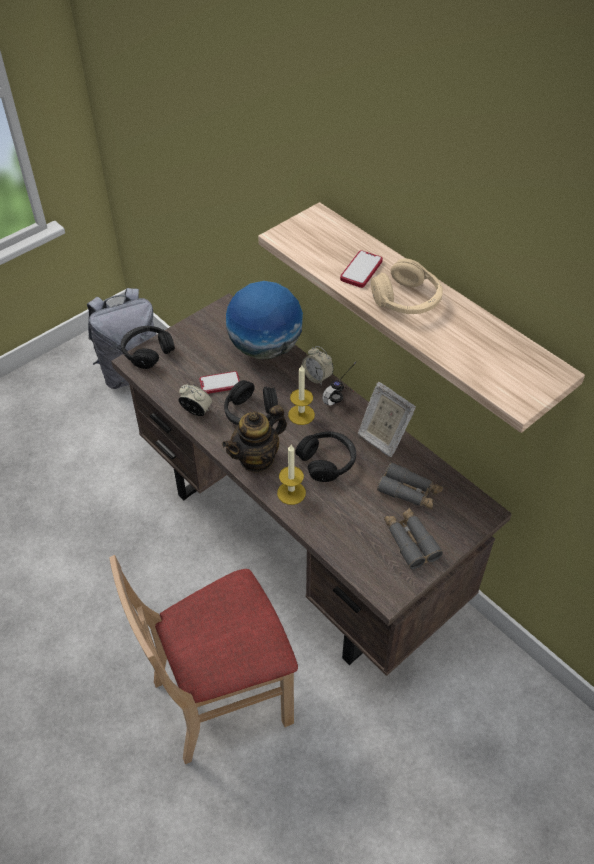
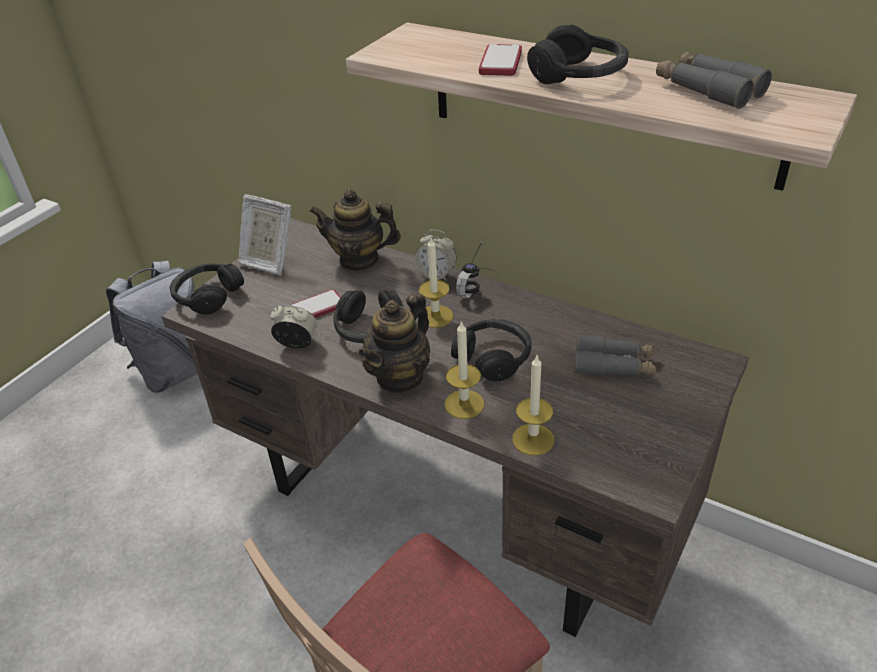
camera: 15 degrees left, 10 degrees down
globe [226,281,303,359] -> teapot [309,189,401,271]
picture frame [358,382,416,457] -> picture frame moved to [238,194,291,275]
beige headphones [371,259,443,314] -> black headphones [527,25,629,84]
grey binoculars [384,507,443,569] -> grey binoculars moved to [656,51,772,109]
none -> candle [512,356,554,456]

